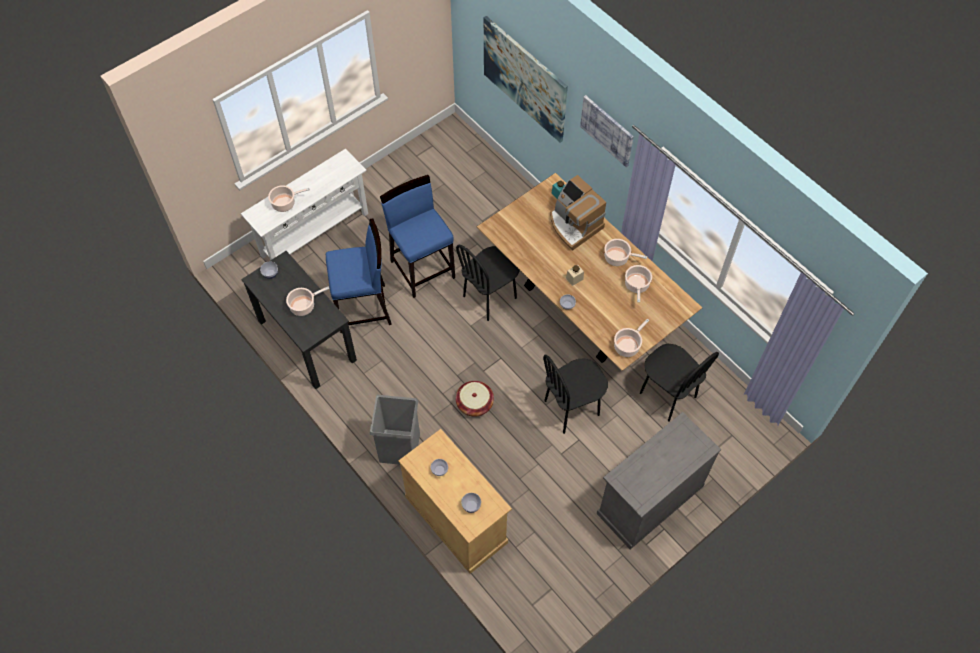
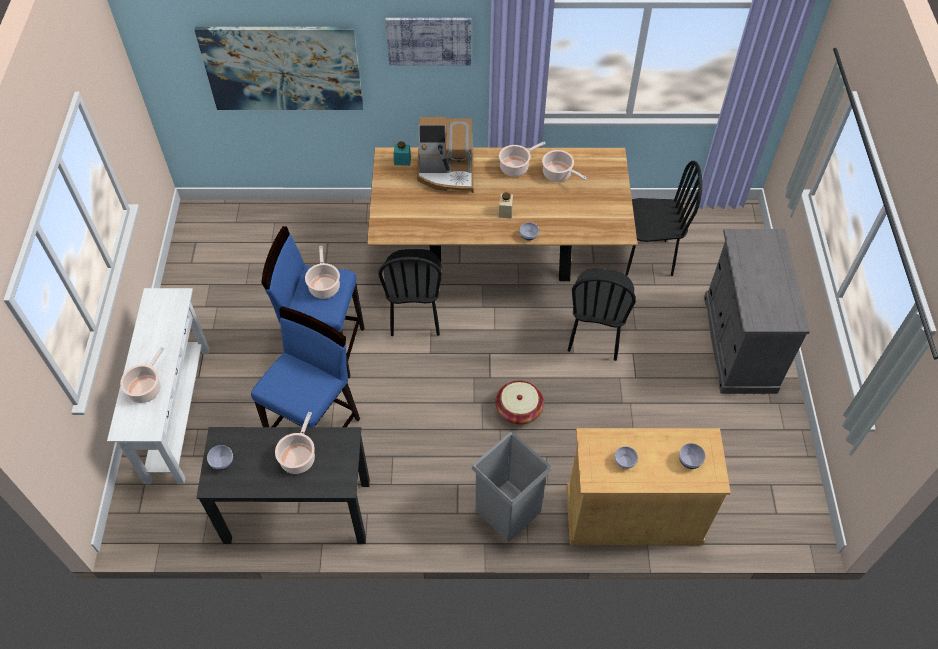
camera: 50 degrees left, 5 degrees down
cooking pot [614,319,649,357] -> cooking pot moved to [305,246,340,299]

